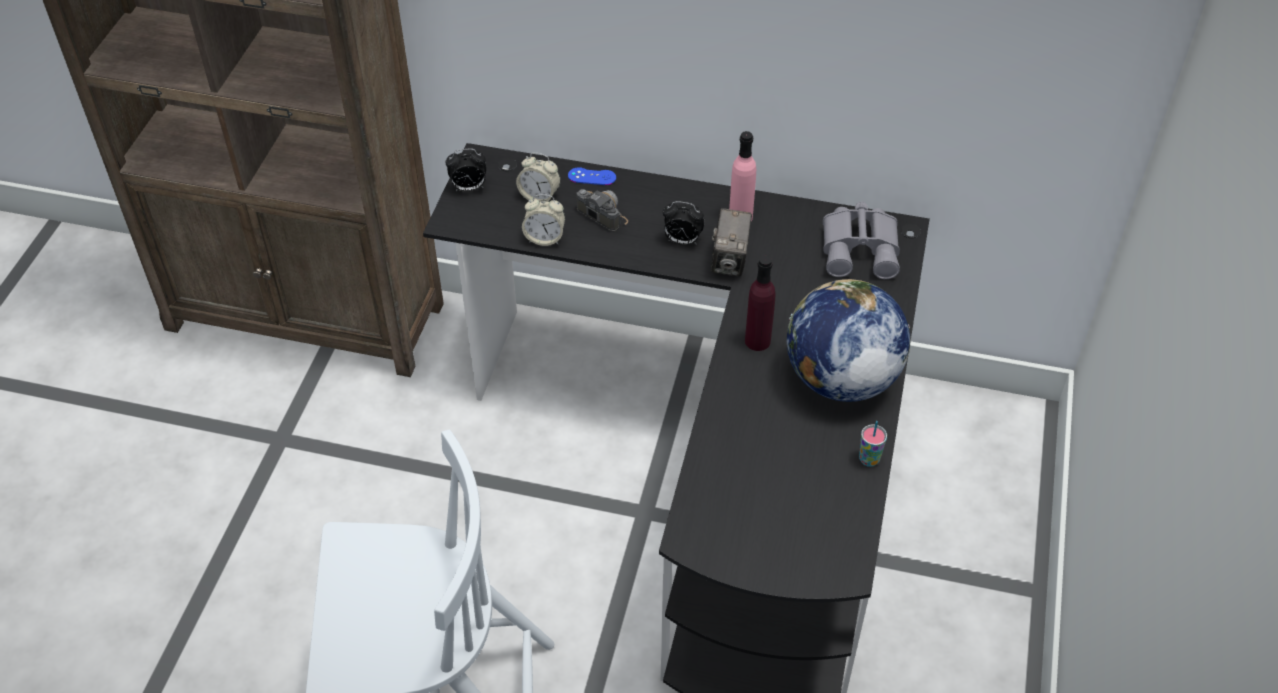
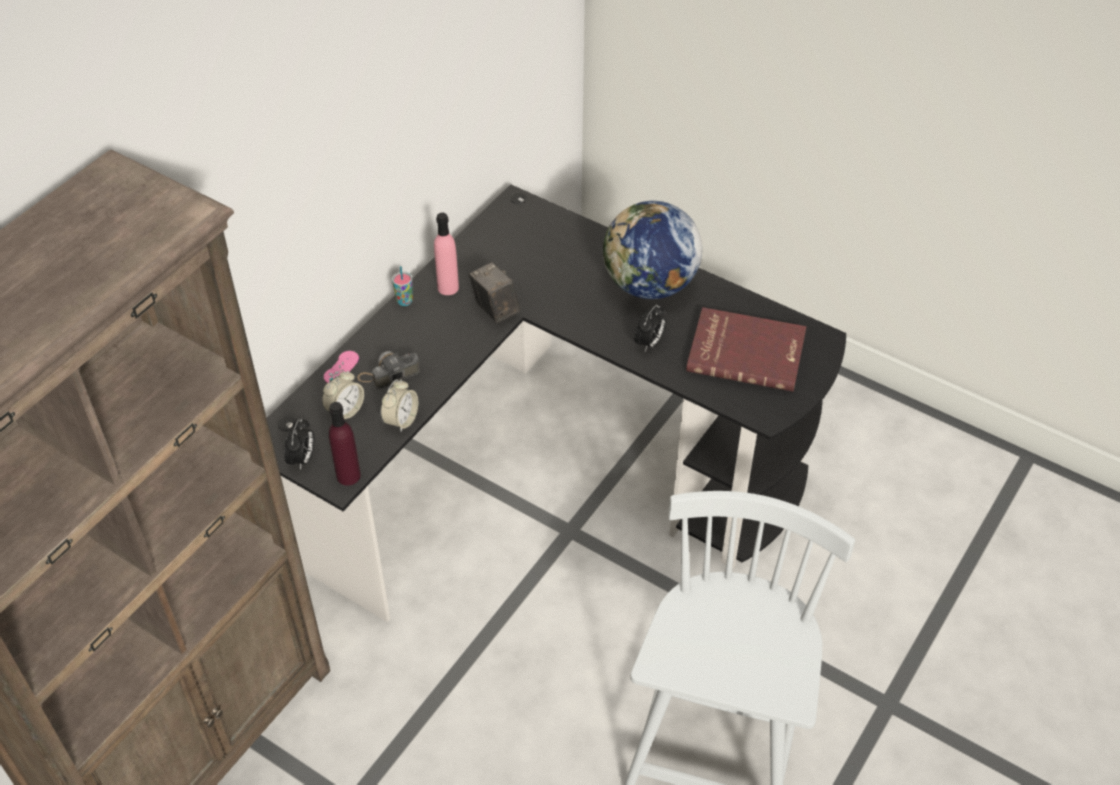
camera: 70 degrees left, 0 degrees up
blue game controller [568,167,616,185] -> pink game controller [324,351,359,383]
alarm clock [663,201,705,245] -> alarm clock moved to [634,305,666,351]
camera [711,208,752,276] -> camera turned 150 degrees counterclockwise [469,262,520,323]
purple bottle [745,256,775,351] -> purple bottle moved to [329,402,361,485]
grey binoculars [823,202,900,279] -> none
cup [859,421,887,467] -> cup moved to [392,266,413,306]
none -> red book [686,307,806,392]

